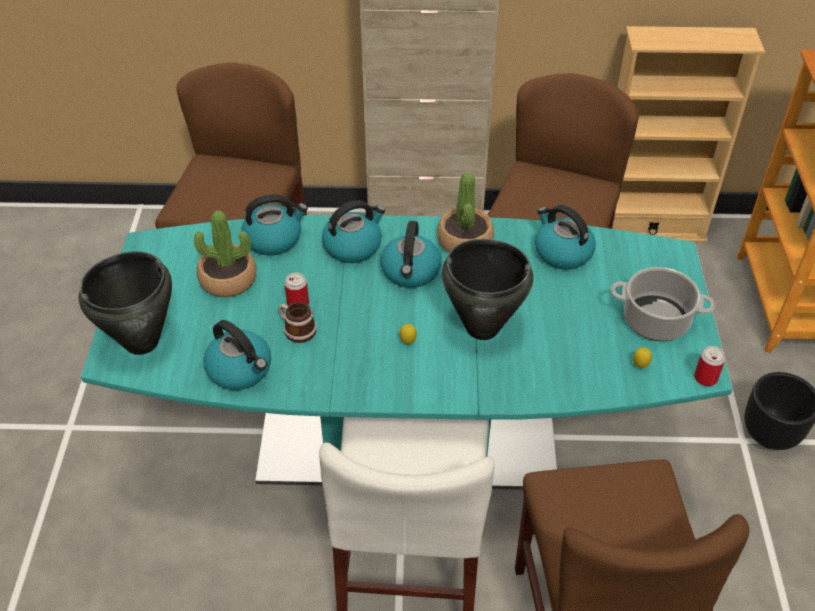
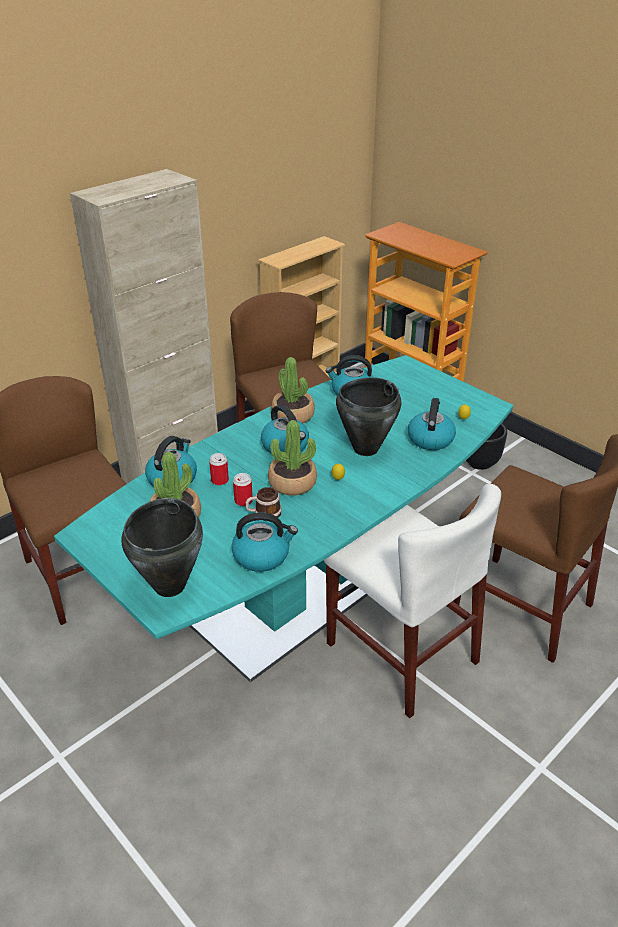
camera: 45 degrees left, 10 degrees down
kettle [322,200,385,263] -> kettle moved to [408,398,456,450]
cooking pot [611,267,716,341] -> none
can [694,346,726,386] -> can moved to [209,453,229,485]
none -> potted plant [268,420,317,495]

